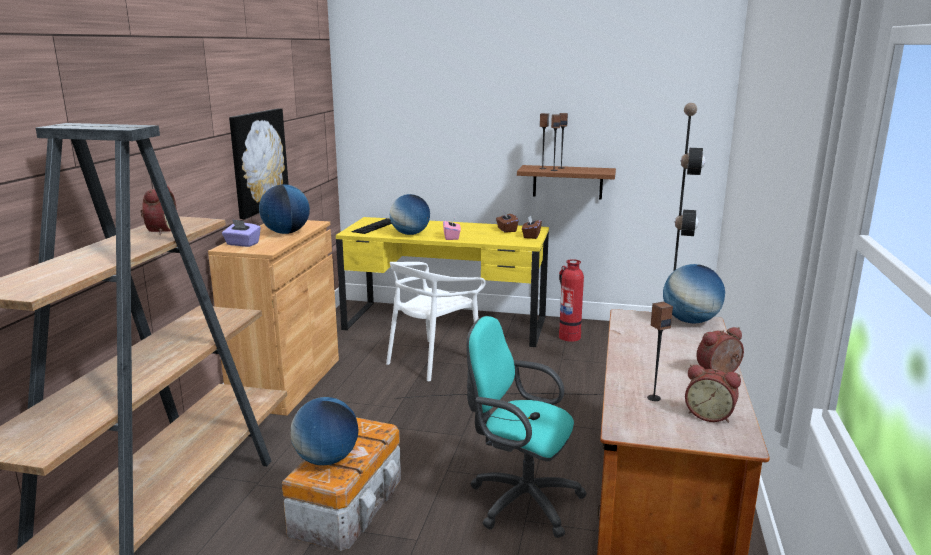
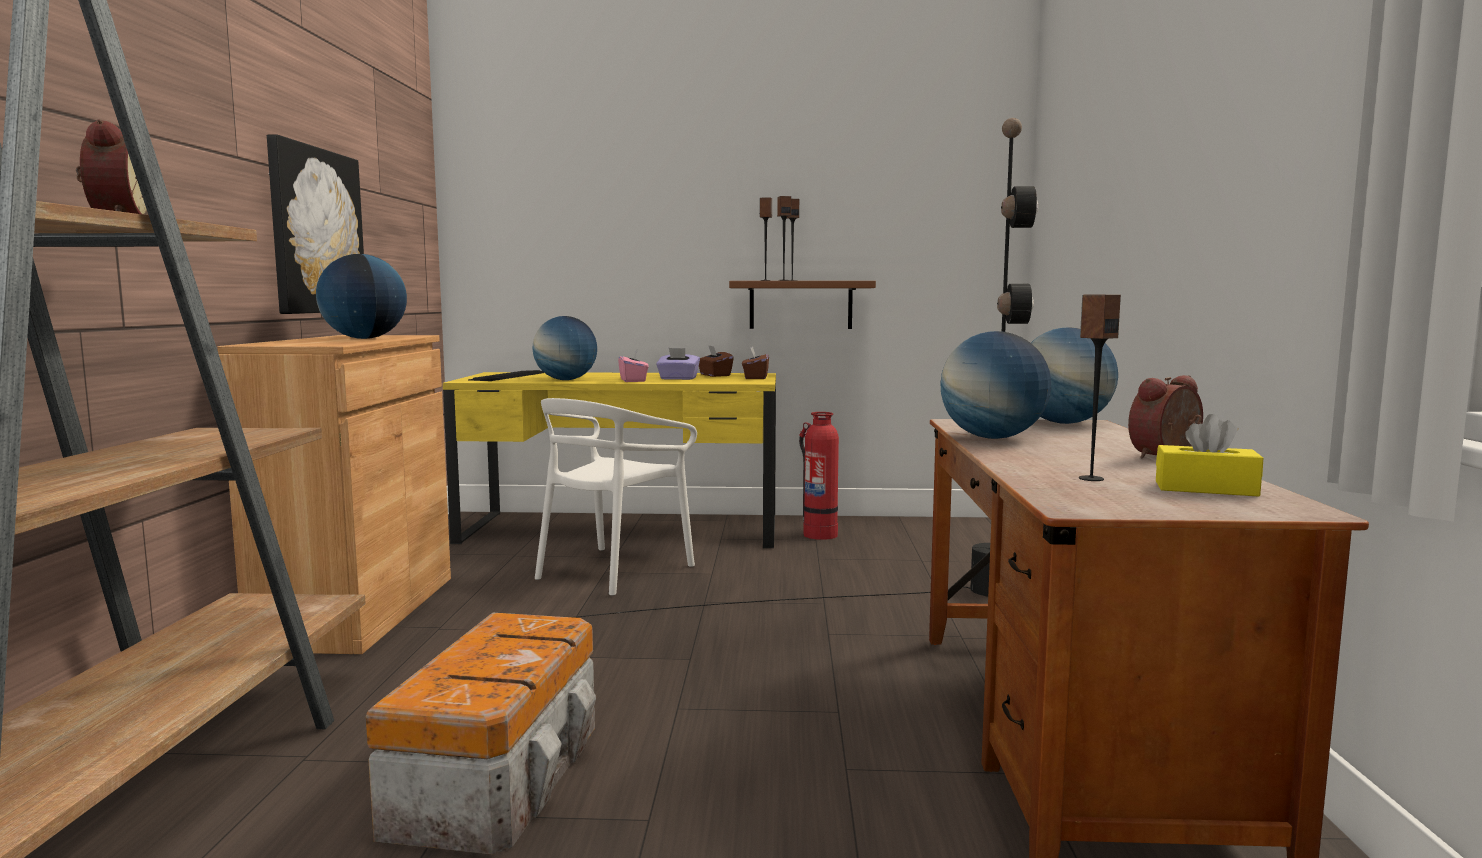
camera: 10 degrees left, 10 degrees down
purple tissue box [222,219,261,247] -> purple tissue box moved to [656,348,700,380]
globe [291,397,358,465] -> globe moved to [940,331,1051,439]
turquoise office chair [467,316,587,538] -> none
alarm clock [685,364,741,423] -> yellow tissue box [1156,414,1263,497]

